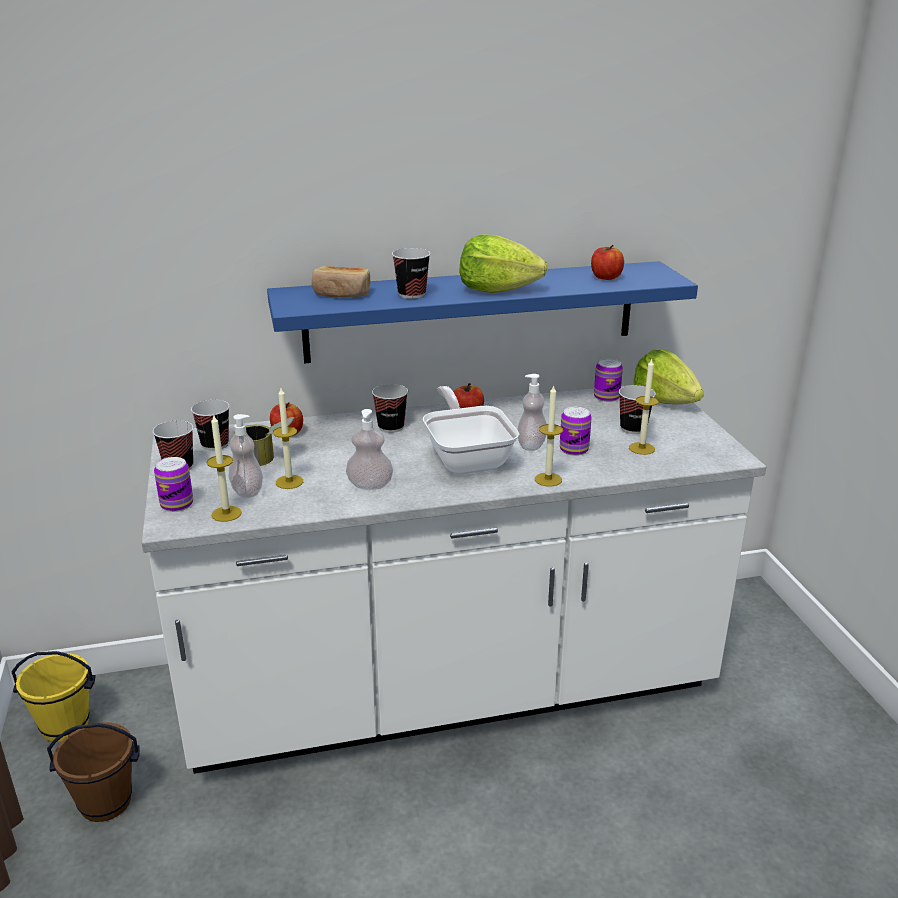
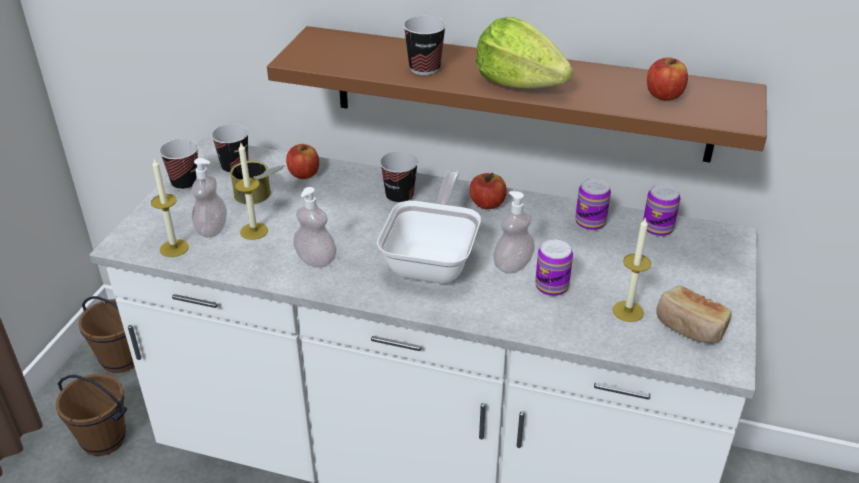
camera: 30 degrees right, 10 degrees up
yellow bucket [11,651,95,742] -> brown bucket [78,296,135,373]
can [154,457,193,512] -> can moved to [575,179,611,231]
blue shelf [267,261,698,364] -> brown shelf [267,26,767,163]
bread [312,266,370,298] -> bread moved to [656,285,732,344]
candle [535,384,563,487] -> none
cup [619,385,656,434] -> none
lettuce [634,350,704,404] -> none

